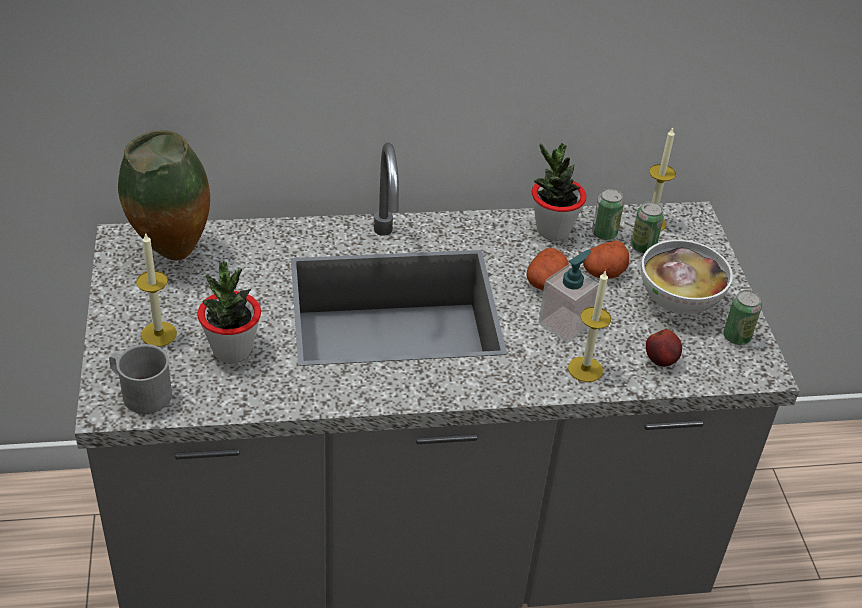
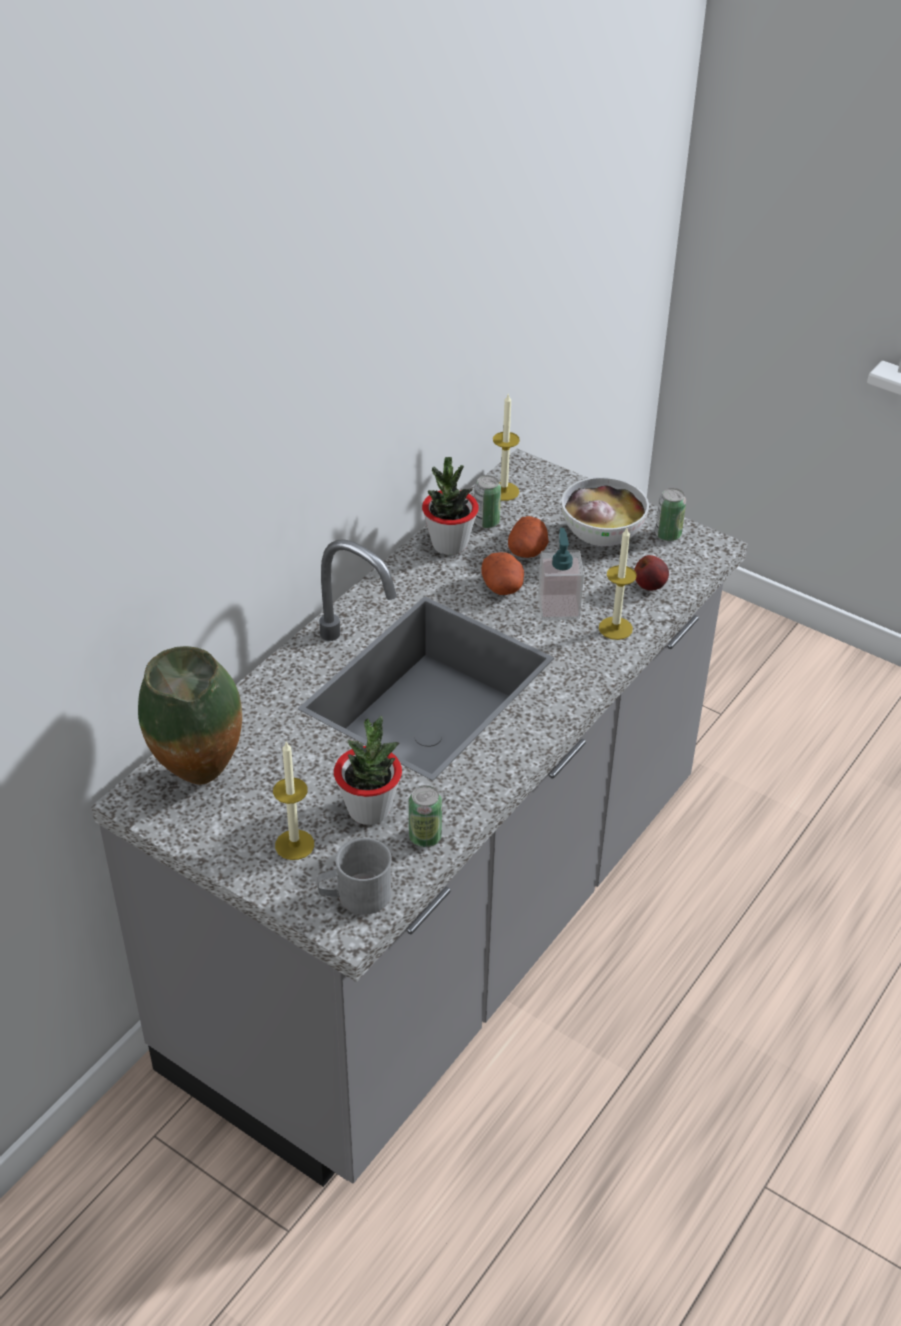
camera: 45 degrees left, 0 degrees up
can [631,202,664,254] -> can moved to [409,785,442,847]

